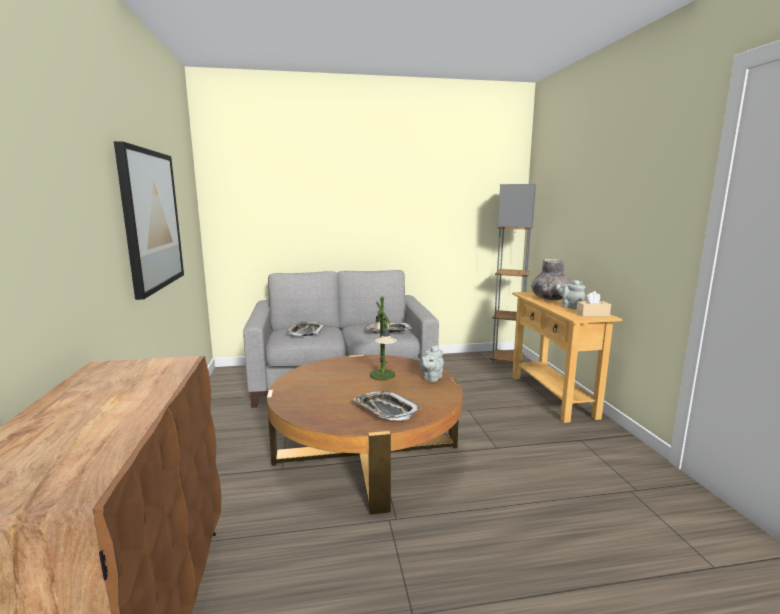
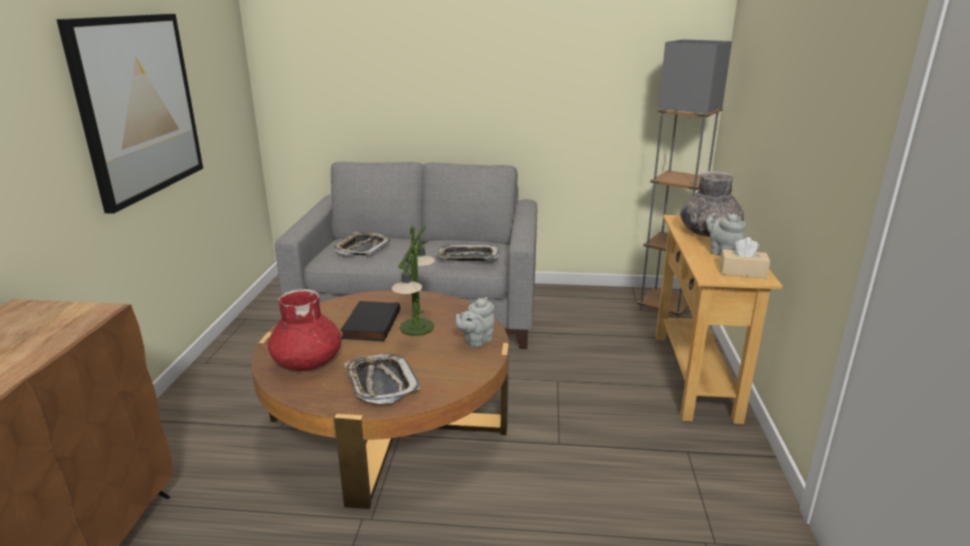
camera: 15 degrees right, 10 degrees up
none -> red vase [268,289,342,371]
none -> black book [340,301,400,342]

